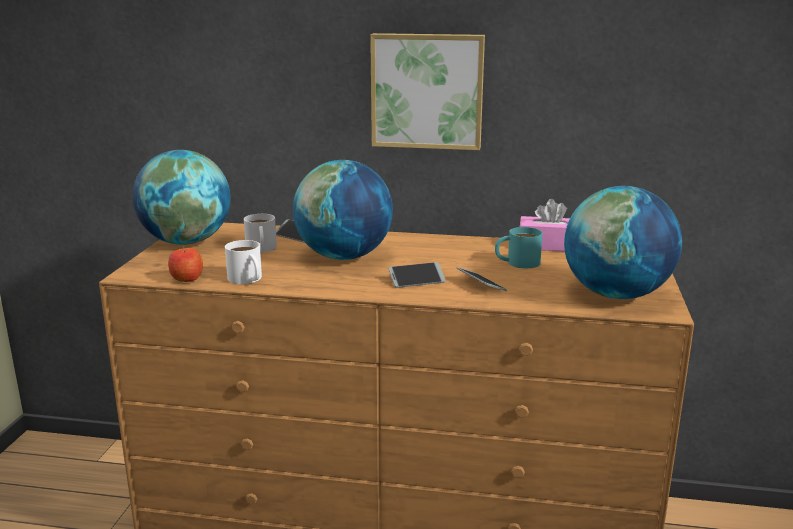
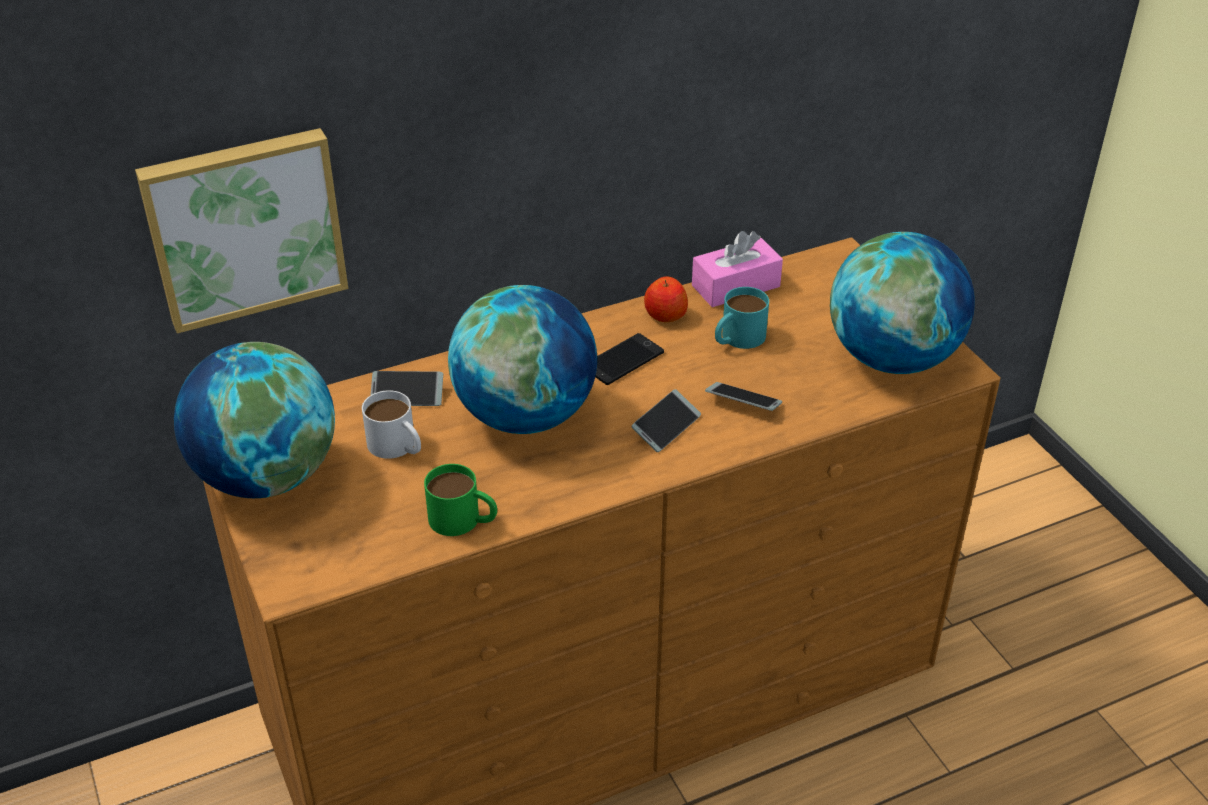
camera: 35 degrees left, 20 degrees up
apple [168,248,203,282] -> apple moved to [644,277,688,322]
white mug [225,240,262,284] -> green mug [424,464,497,536]
picture [370,33,485,150] -> picture moved to [135,128,348,334]
none -> phone [595,333,664,385]

